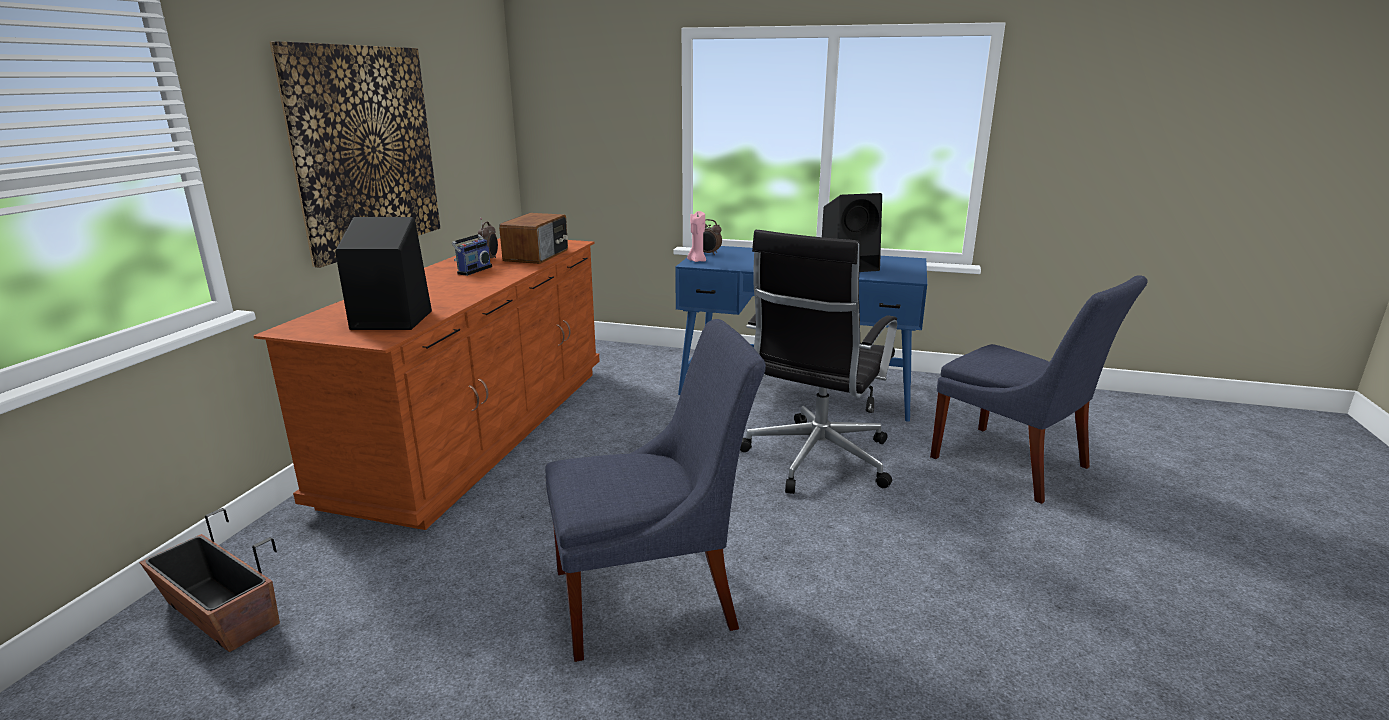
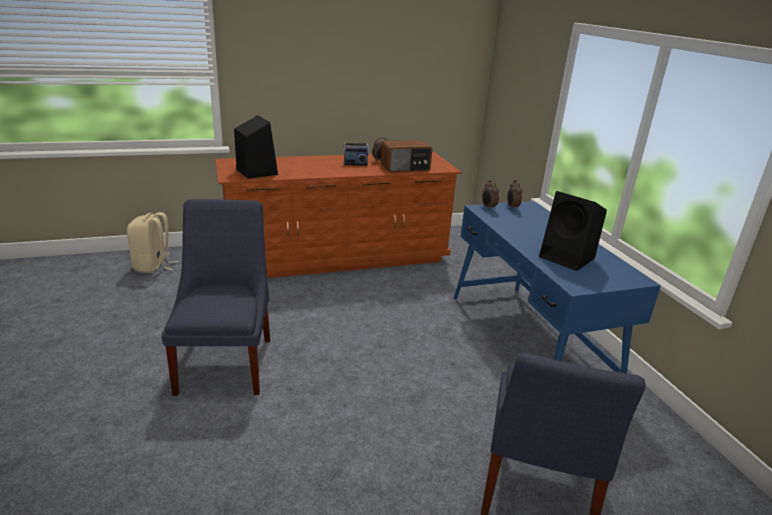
camera: 55 degrees right, 5 degrees up
planter [139,508,280,652] -> beige backpack [127,212,179,273]
picture [270,41,440,268] -> none
blue chair [545,319,766,662] -> blue chair turned 135 degrees counterclockwise [162,199,270,396]
pink candle [687,211,706,262] -> alarm clock [482,180,499,210]
black office chair [740,230,897,494] -> none

